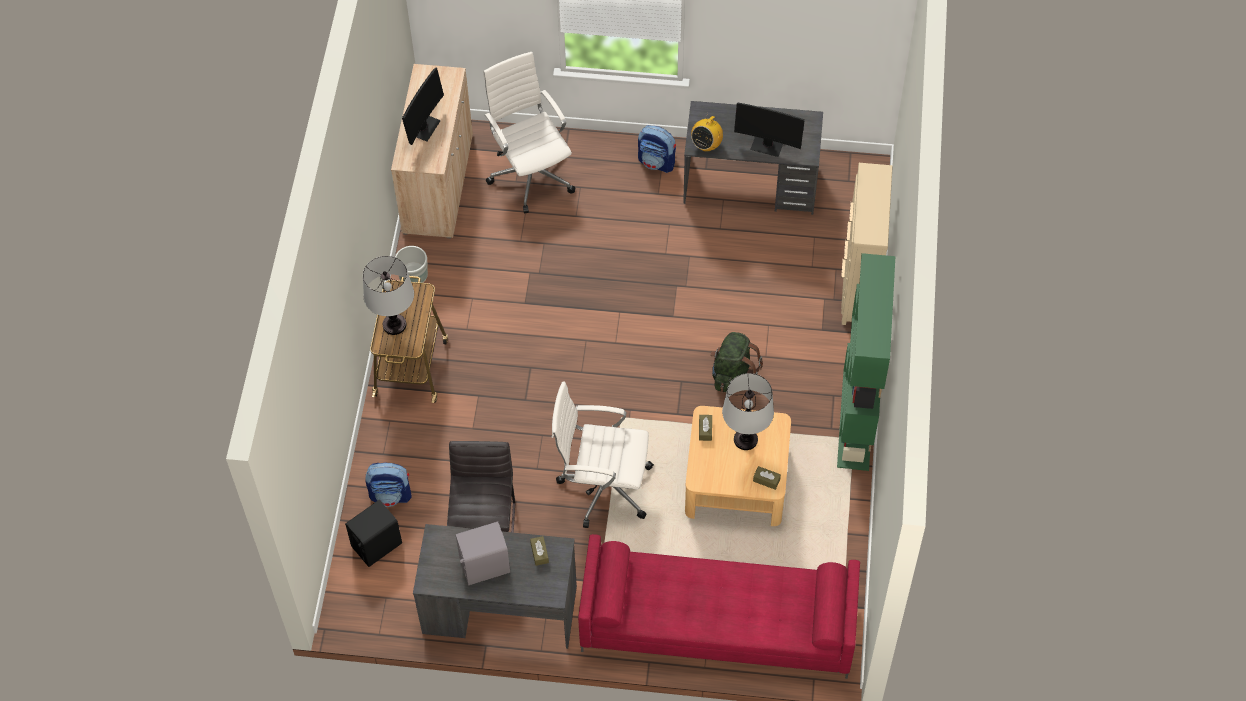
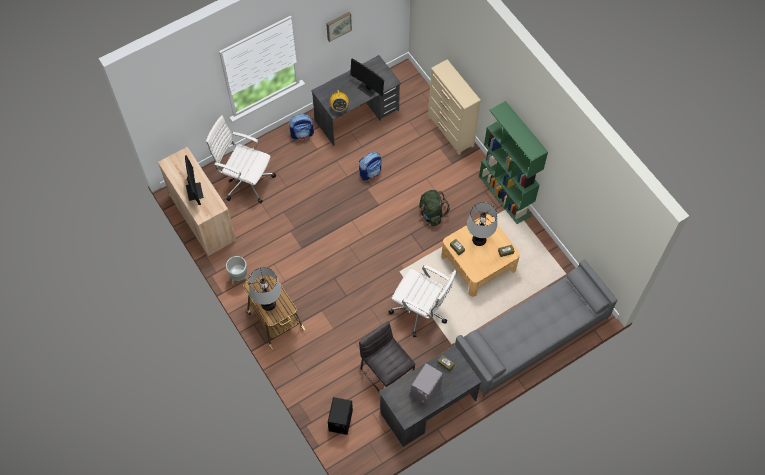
camera: 40 degrees left, 5 degrees up
backpack [365,463,411,507] -> backpack moved to [359,152,382,181]
white office chair [552,381,654,528] -> white office chair turned 120 degrees counterclockwise [388,265,457,337]
red sofa [578,534,860,679] -> grey sofa [455,260,617,397]
monitor [734,103,805,157] -> monitor turned 60 degrees clockwise [350,59,384,97]
none -> picture [326,12,352,42]

